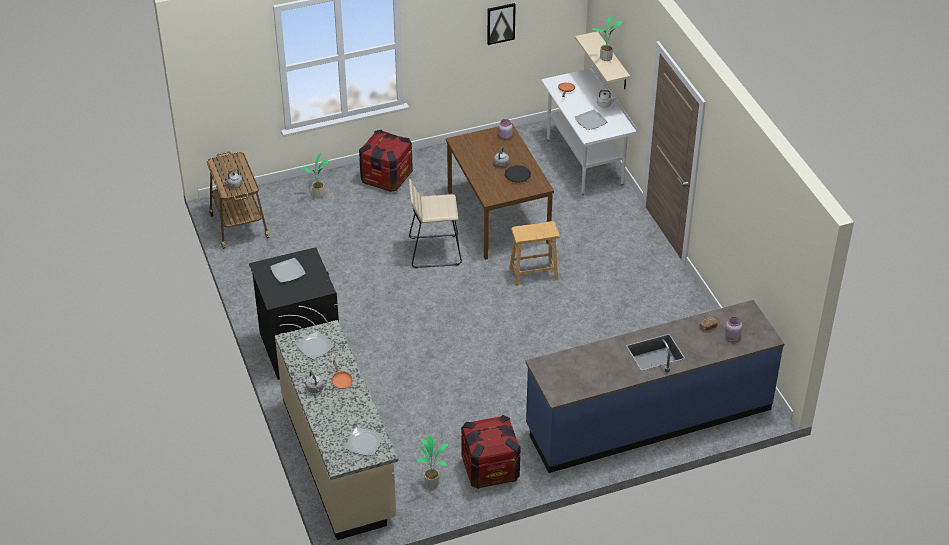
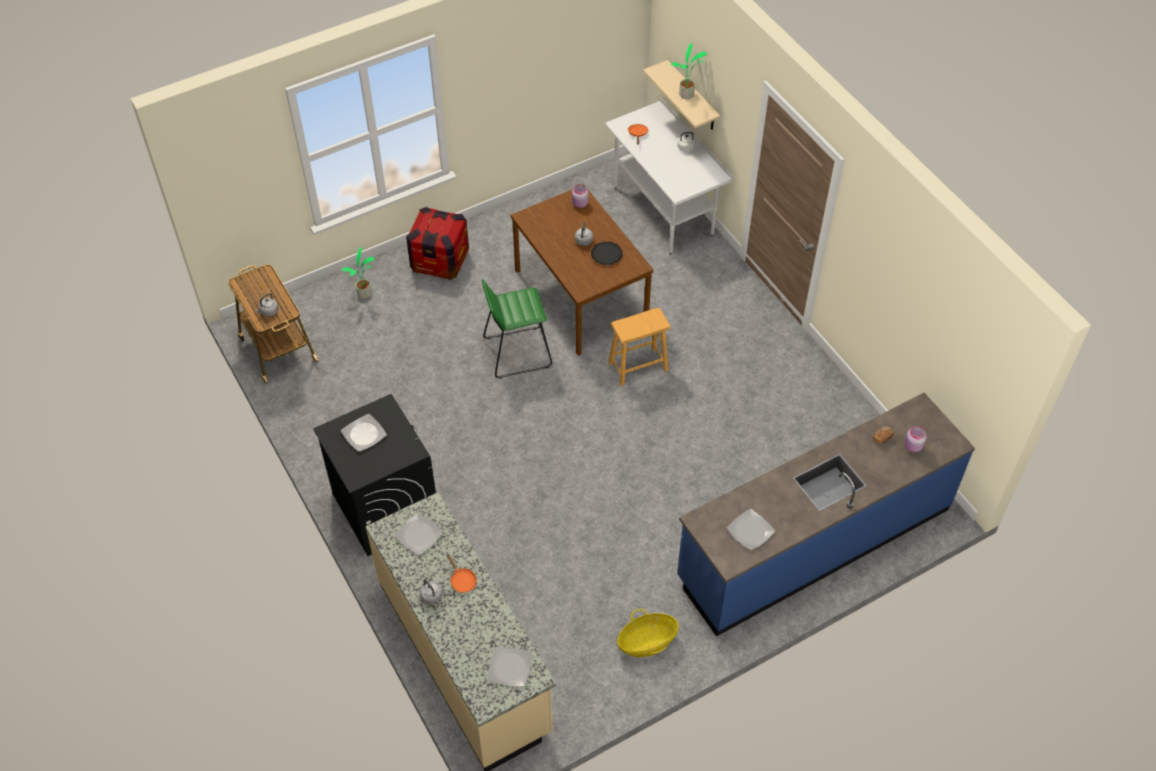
camera: 10 degrees left, 10 degrees up
beige stool [409,179,462,268] -> green stool [482,279,552,379]
potted plant [416,435,448,488] -> none
crate [461,415,521,489] -> basket [617,609,679,657]
picture [487,3,516,45] -> none
plate [574,110,607,130] -> plate moved to [726,509,775,551]

